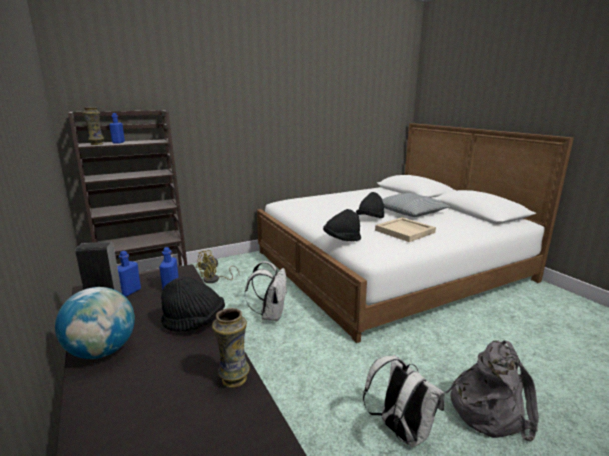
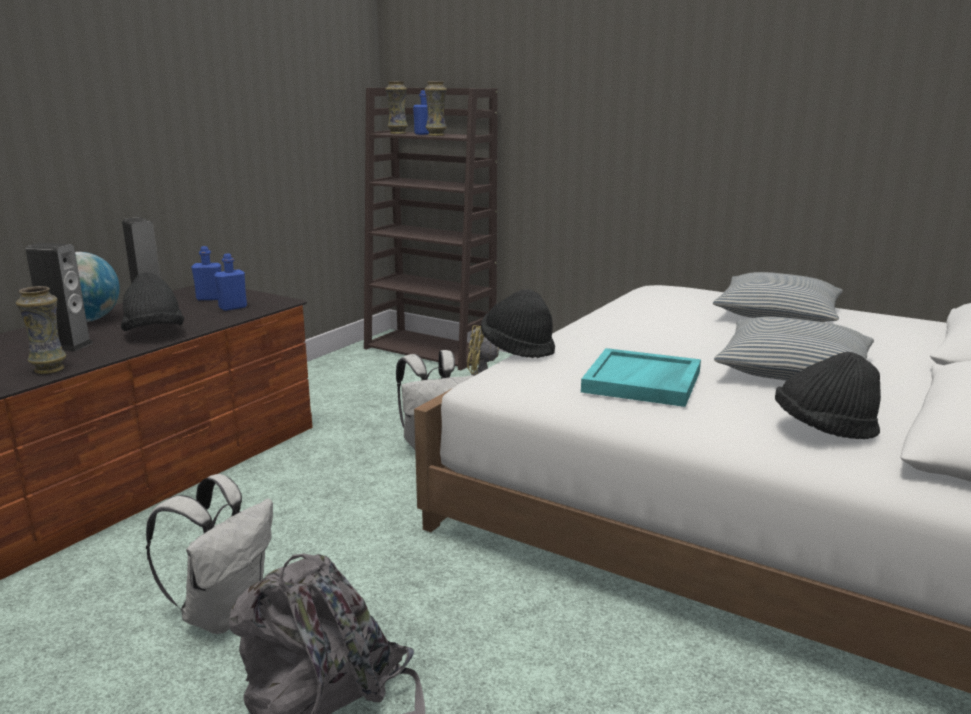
camera: 60 degrees right, 0 degrees up
black hat [356,192,384,218] -> black hat moved to [775,352,881,439]
beige tray [375,217,436,242] -> turquoise tray [581,348,701,407]
none -> speaker [26,243,93,351]
none -> vase [425,81,447,136]
none -> pillow [713,272,843,322]

